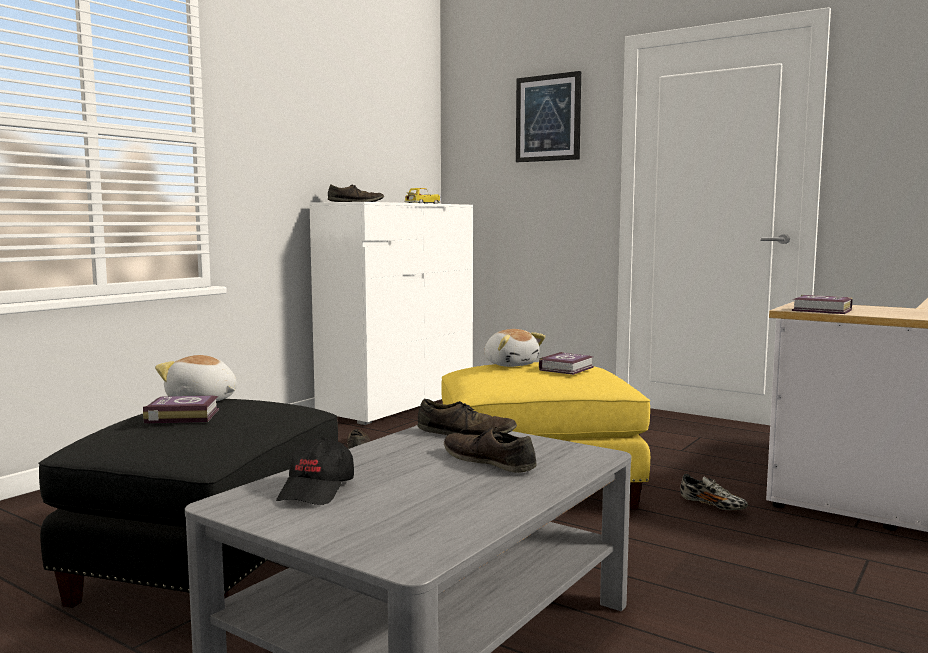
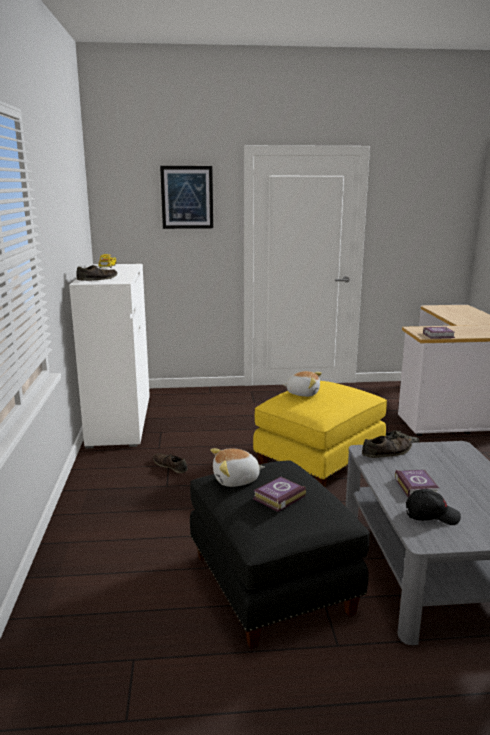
camera: 40 degrees left, 10 degrees up
black cap [276,437,354,505] -> black cap turned 60 degrees counterclockwise [406,489,461,525]
brown shoe [444,428,536,473] -> none
book [539,352,594,375] -> book moved to [395,470,439,498]

